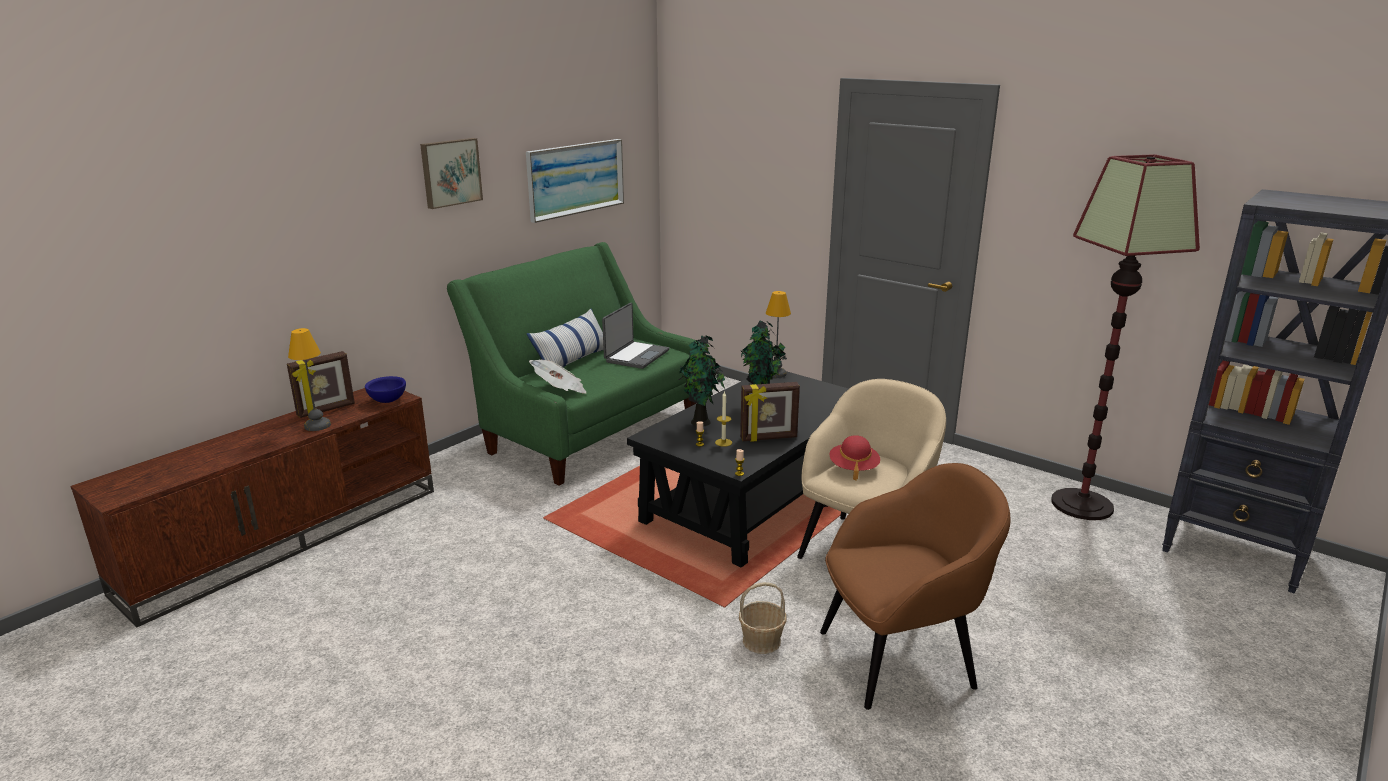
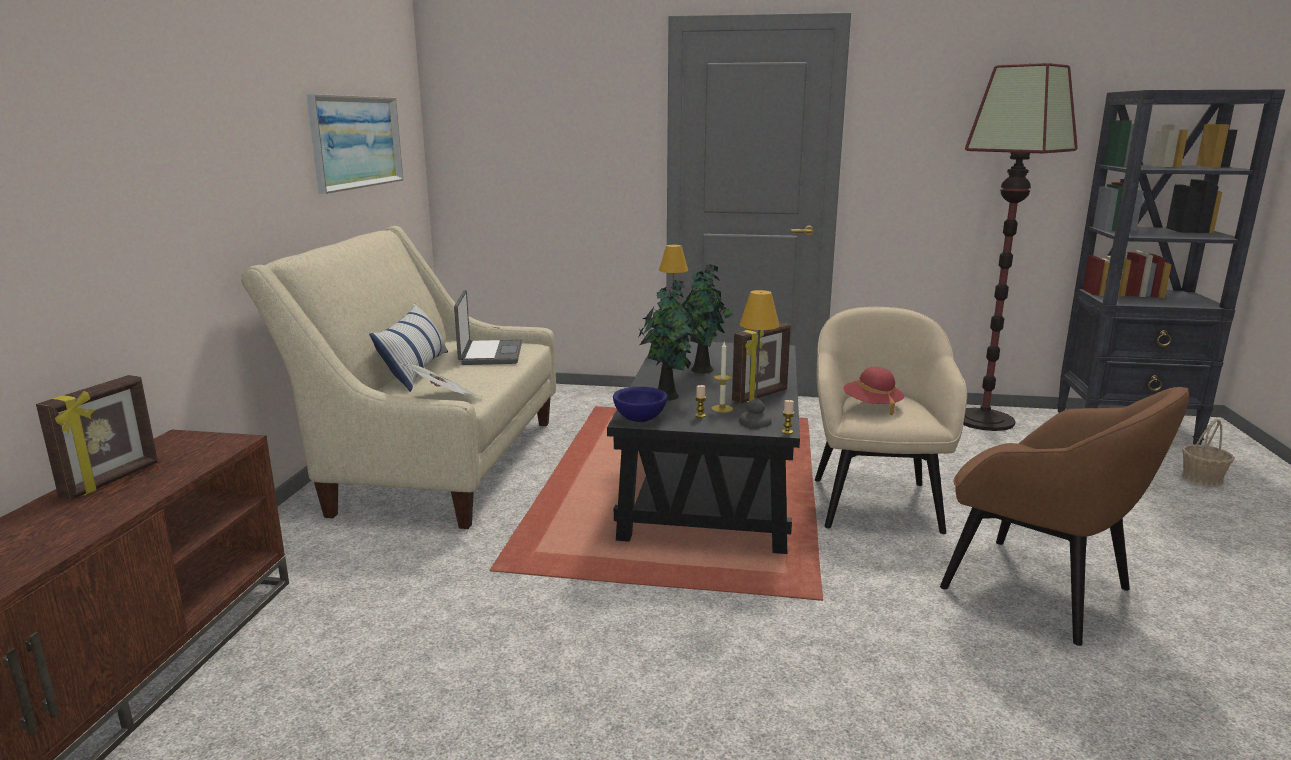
camera: 30 degrees left, 5 degrees down
table lamp [288,328,331,431] -> table lamp moved to [739,290,780,428]
blue bowl [365,376,406,403] -> blue bowl moved to [613,387,667,422]
picture [420,138,483,209] -> none
green sofa [447,242,700,486] -> beige sofa [241,226,556,529]
basket [739,582,787,654] -> basket moved to [1181,419,1234,487]
brown armchair [820,463,1011,710] -> brown armchair turned 90 degrees clockwise [940,387,1189,646]

